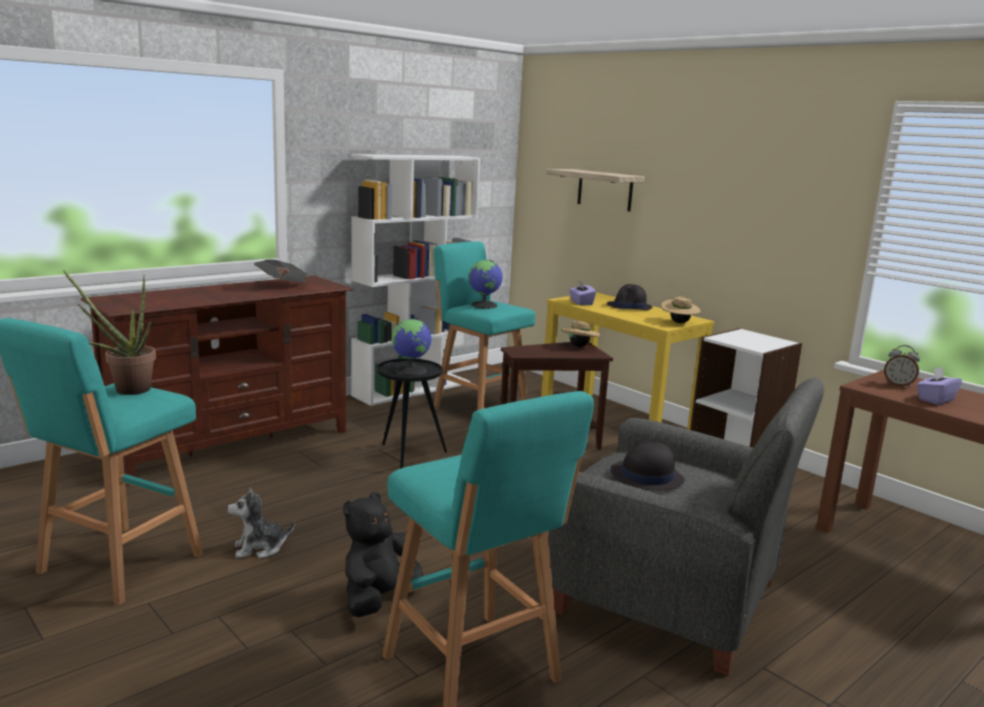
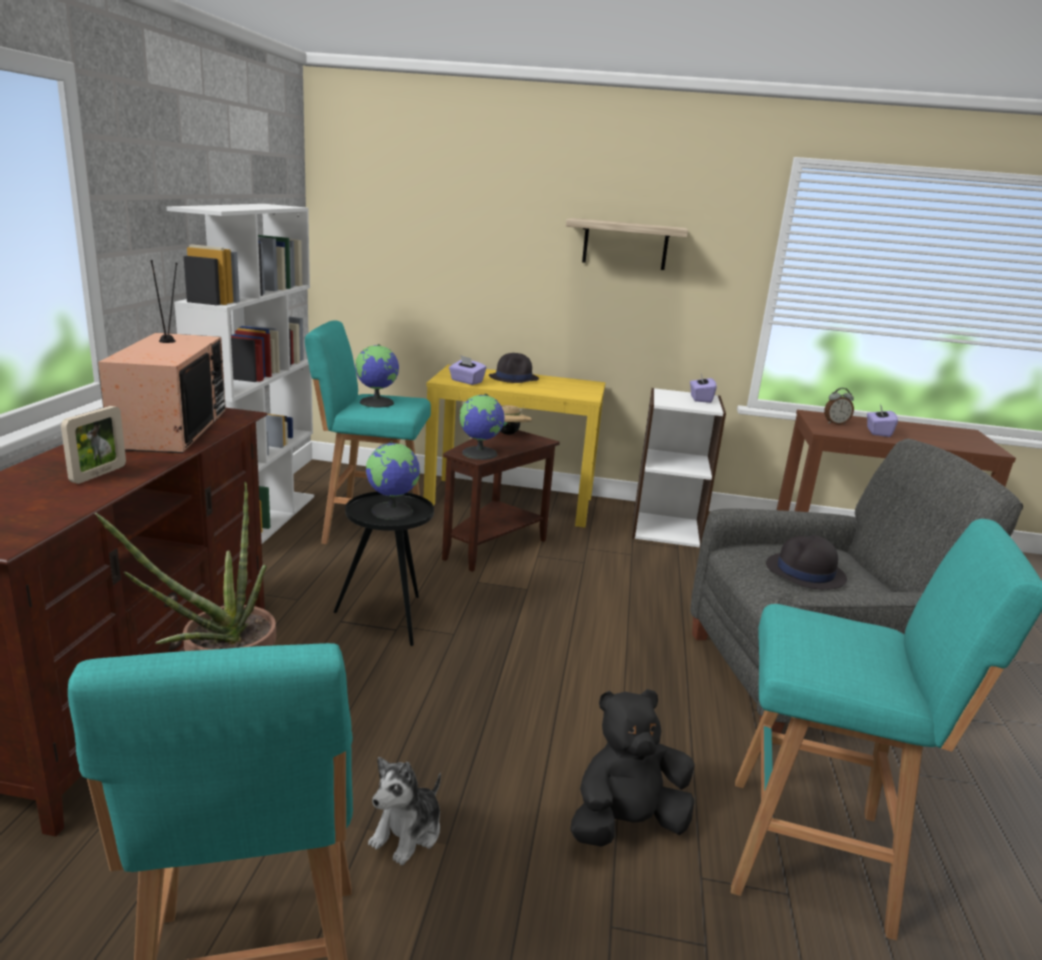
camera: 40 degrees left, 5 degrees up
newspaper [254,260,308,282] -> television [98,260,226,453]
black plush toy [343,492,423,617] -> black plush toy turned 75 degrees clockwise [570,689,695,846]
shelf [546,169,644,211] -> shelf moved to [566,218,688,270]
beige hat [661,296,701,323] -> none
none -> picture frame [61,406,126,484]
none -> globe [460,393,505,460]
none -> purple tissue box [690,374,717,403]

